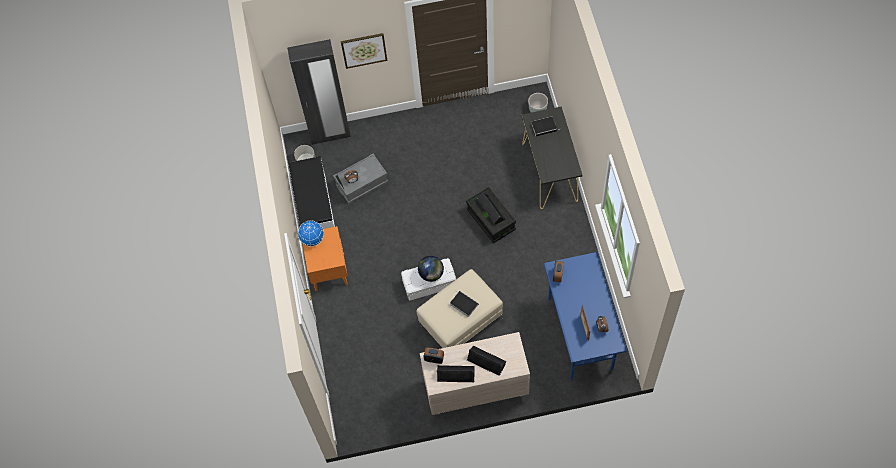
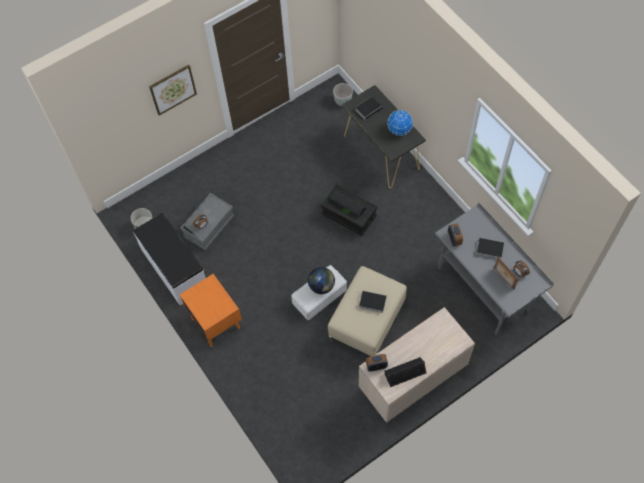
camera: 25 degrees left, 0 degrees up
black wardrobe [287,39,351,145] -> none
globe [298,220,324,247] -> globe moved to [387,110,413,136]
black speaker [467,346,506,376] -> none
blue desk [544,250,627,380] -> grey desk [435,202,554,335]
none -> book [476,237,504,259]

